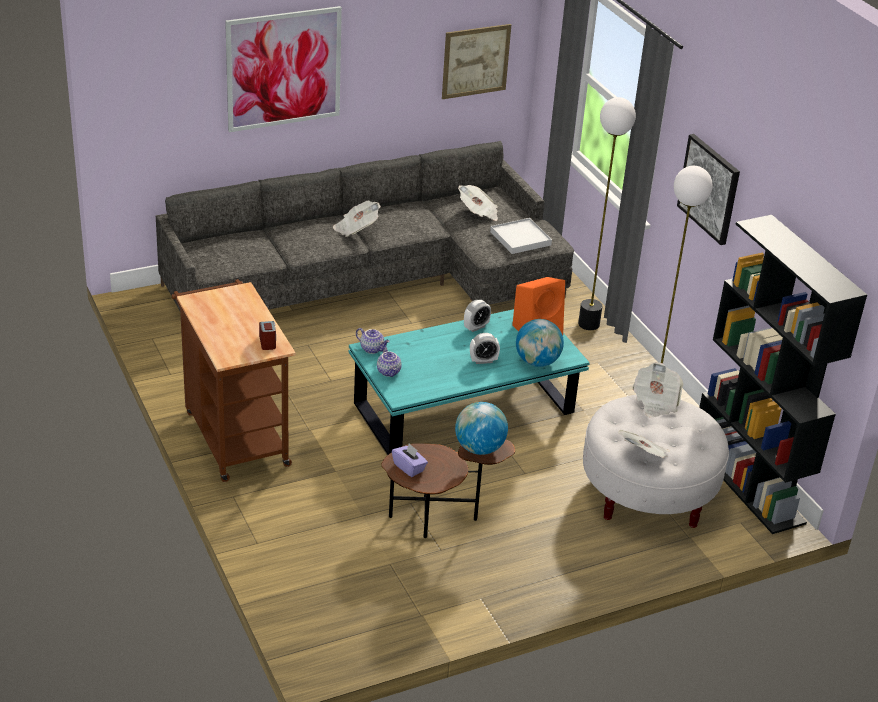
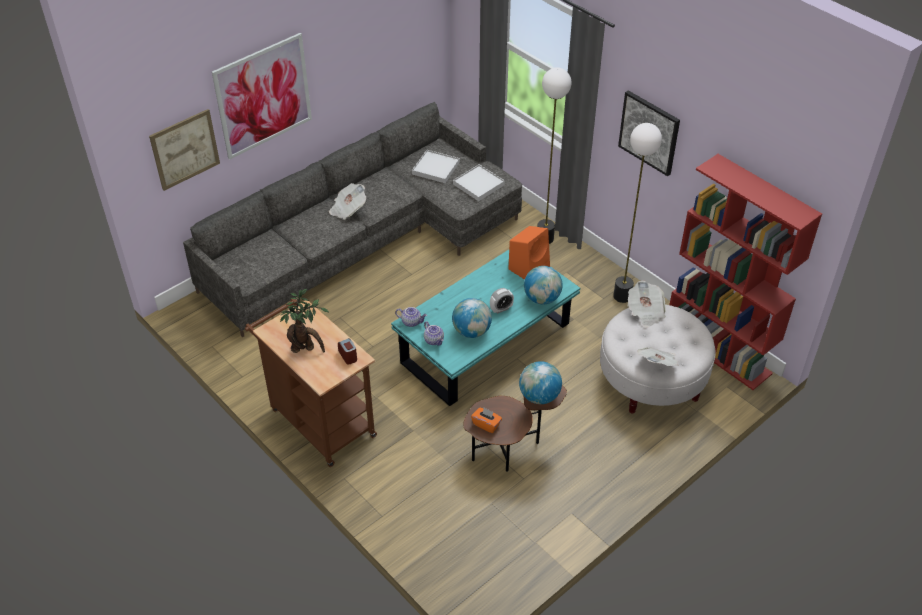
camera: 15 degrees left, 10 degrees up
purple tissue box [392,443,428,477] -> orange tissue box [471,408,502,433]
picture [442,24,511,99] -> picture moved to [149,109,220,191]
newspaper [458,185,498,221] -> white tray [412,150,460,183]
alarm clock [464,300,491,332] -> none
black bookcase [699,215,867,534] -> red bookcase [669,154,822,390]
none -> potted plant [280,289,329,353]
none -> globe [452,298,492,338]

